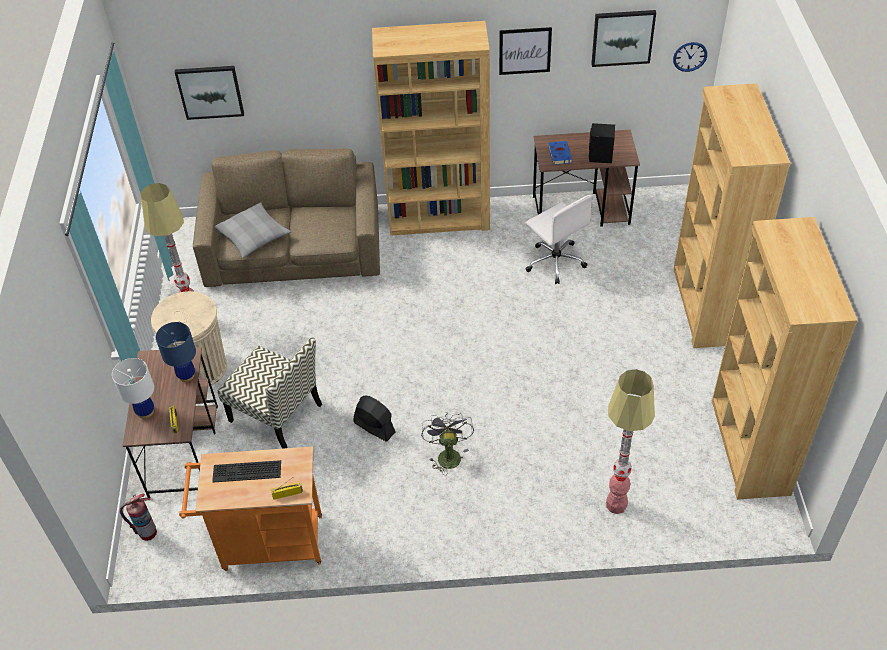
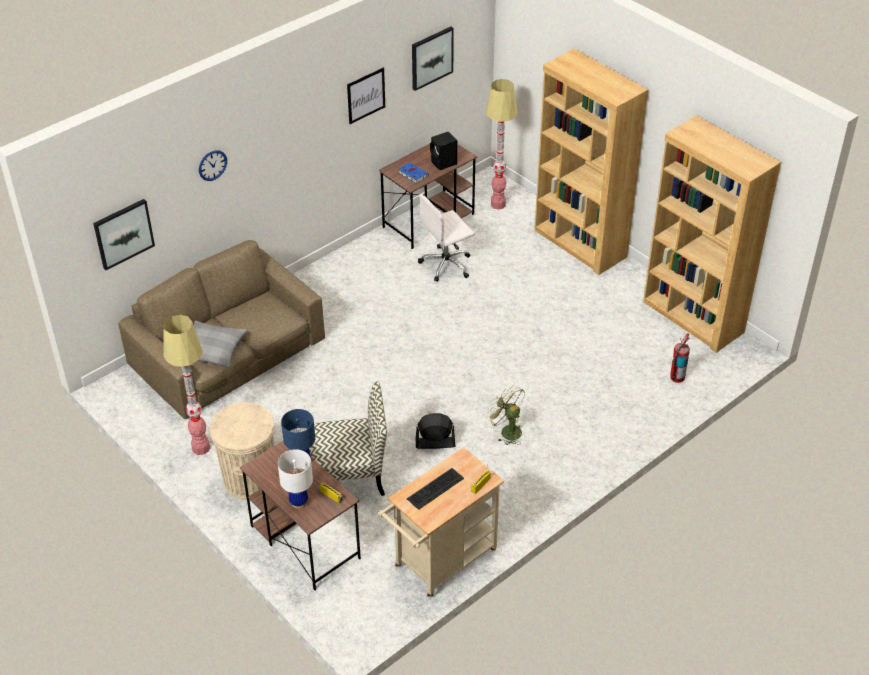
camera: 40 degrees left, 5 degrees down
fire extinguisher [120,493,157,541] -> fire extinguisher moved to [670,333,690,383]
orange cart [179,447,322,571] -> beige cart [379,447,504,598]
brown bookcase [372,21,490,236] -> none
grey fan [421,412,474,475] -> green fan [486,385,525,445]
white office chair [525,195,593,284] -> white office chair turned 135 degrees clockwise [418,194,475,282]
floor lamp [606,369,655,514] -> floor lamp moved to [486,79,517,210]
wall clock [673,42,707,72] -> wall clock moved to [199,150,227,181]

